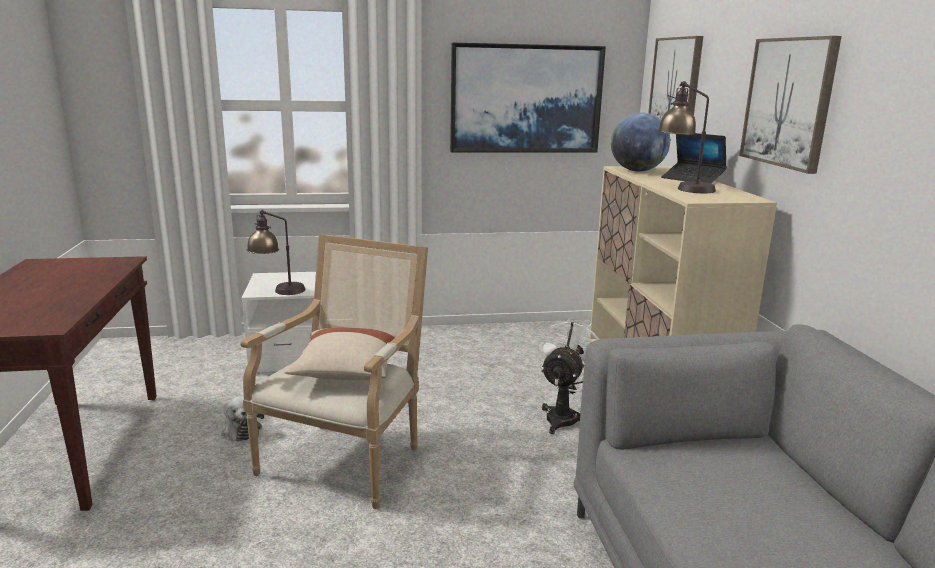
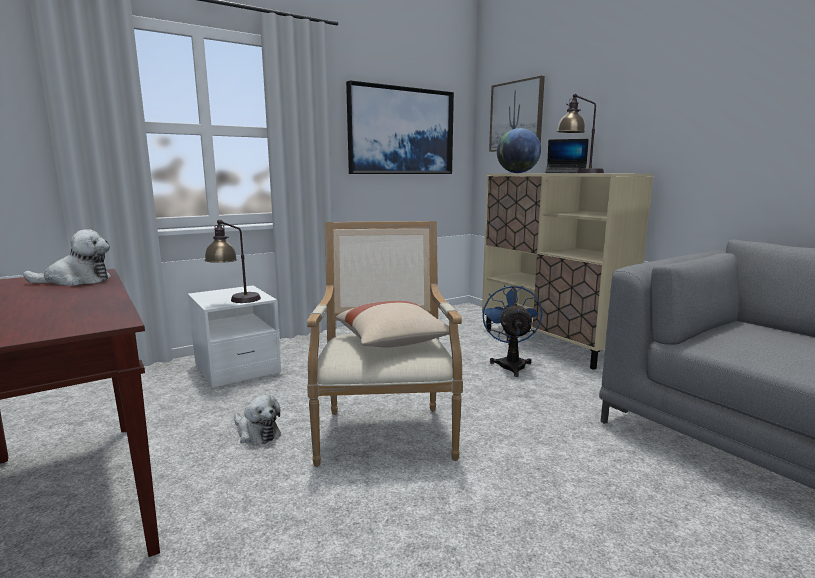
camera: 25 degrees left, 5 degrees down
white fan [536,318,600,434] -> blue fan [482,284,542,377]
picture [739,36,842,174] -> none
none -> plush toy [23,229,111,286]

